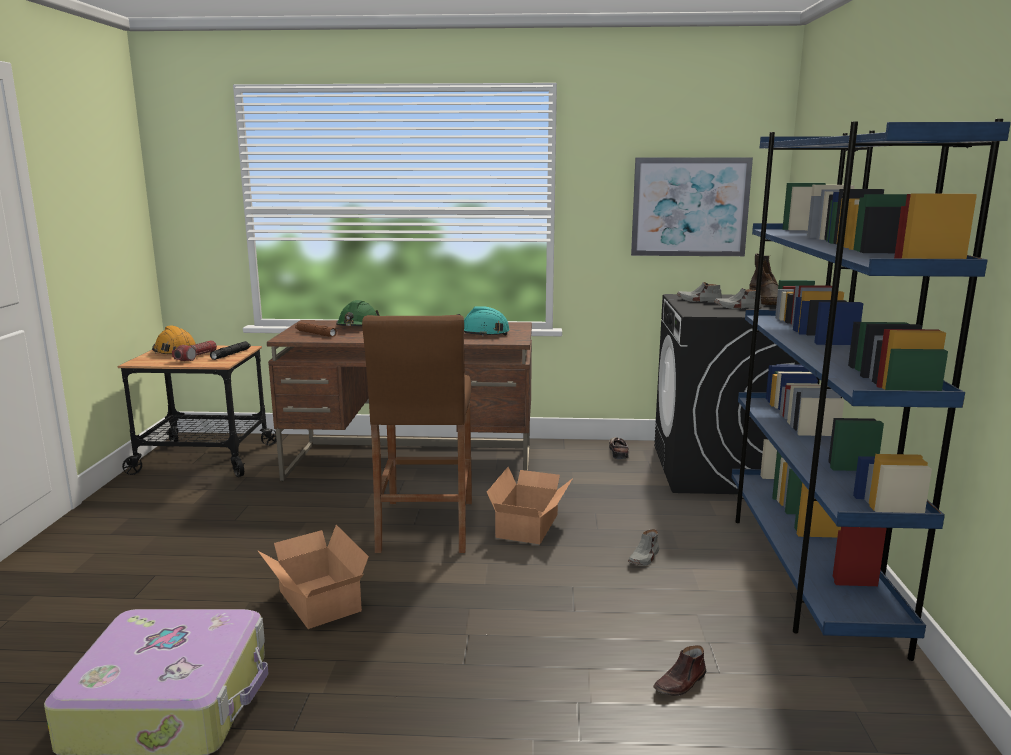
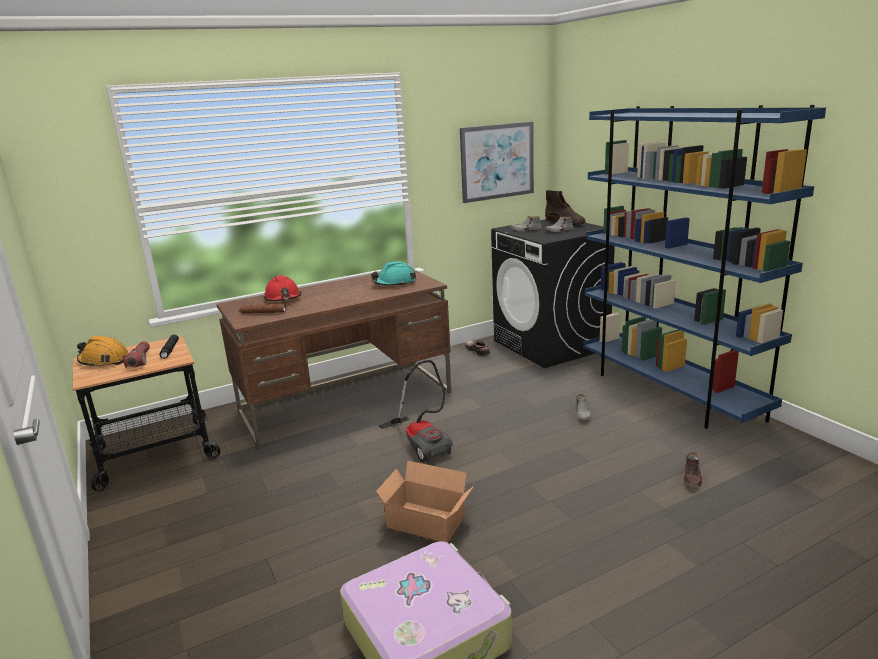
camera: 30 degrees left, 5 degrees up
green hard hat [336,300,380,326] -> red hard hat [263,275,301,301]
brown stool [362,315,472,553] -> vacuum cleaner [379,360,453,463]
cardboard box [487,467,573,544] -> none

